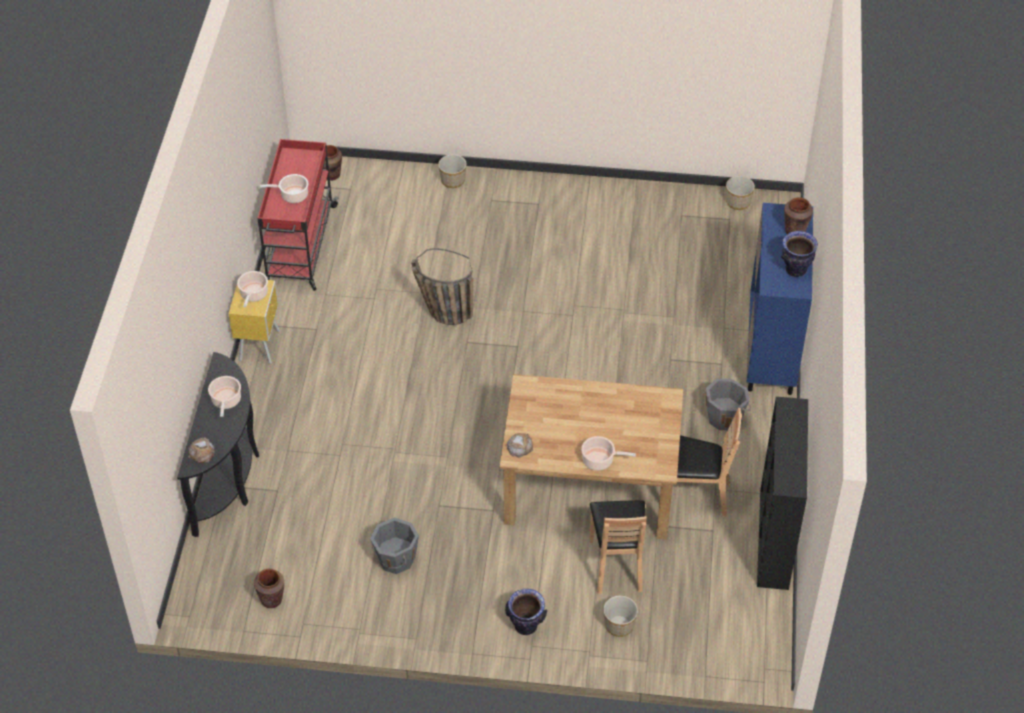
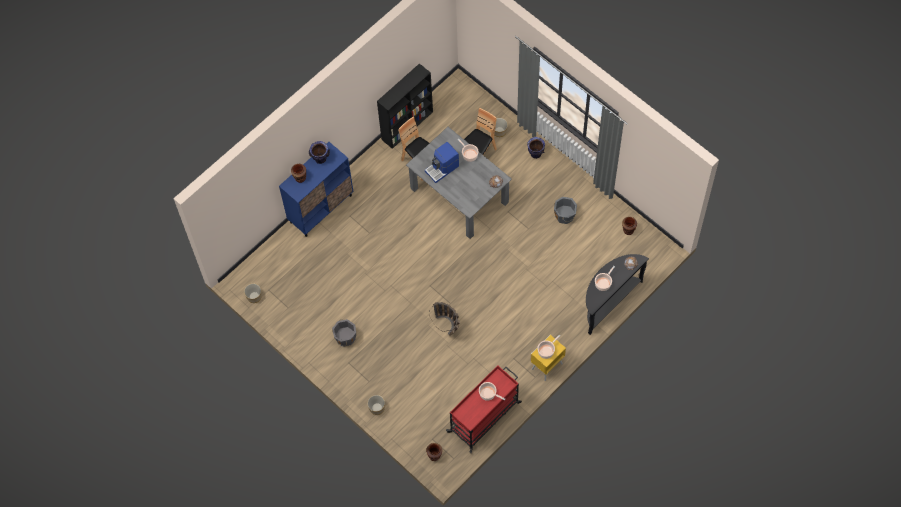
camera: 140 degrees left, 15 degrees up
brown dining table [500,374,683,539] -> grey dining table [406,127,512,239]
grey bucket [705,378,751,430] -> grey bucket moved to [332,319,356,347]
none -> coffee machine [425,142,459,183]

